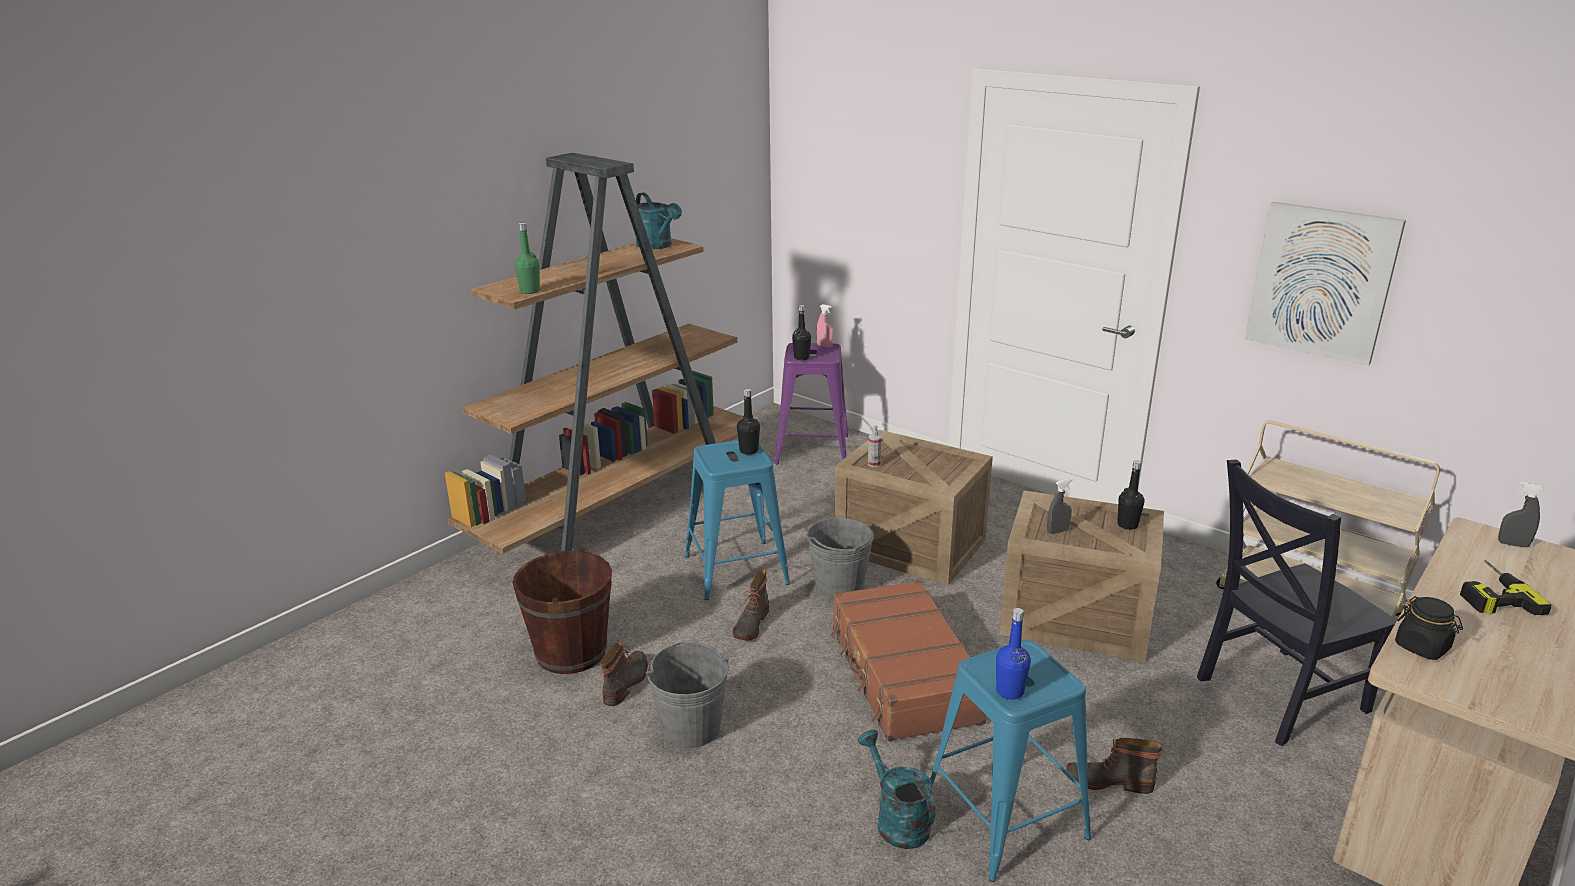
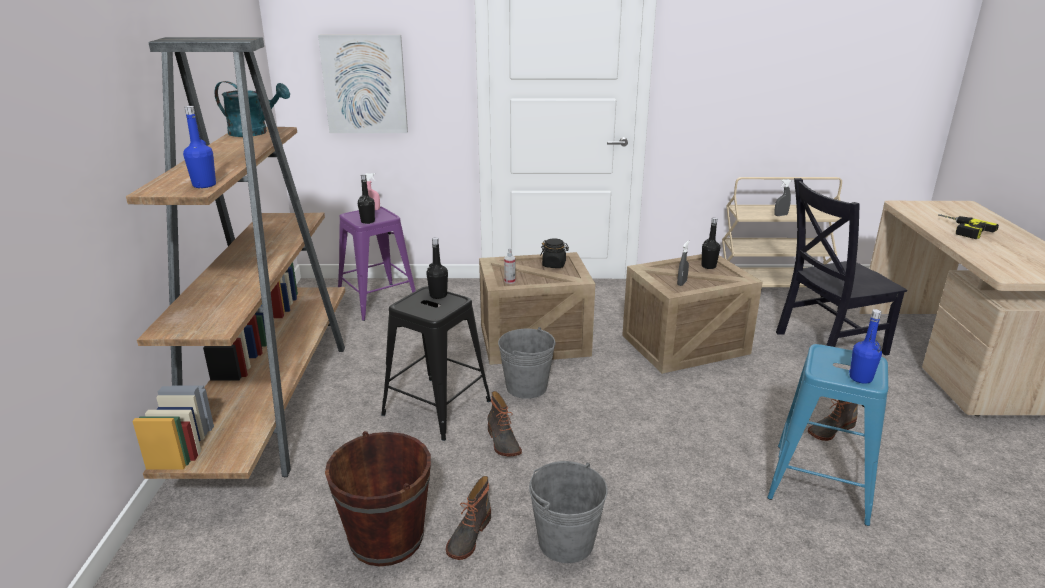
camera: 40 degrees left, 0 degrees up
green bottle [515,223,540,294] -> blue bottle [183,106,216,188]
boot [601,642,648,706] -> boot turned 135 degrees counterclockwise [446,476,491,560]
blue stool [685,440,790,600] -> black stool [381,286,491,441]
brown suitcase [830,580,986,741] -> none
turquoise watering can [858,730,935,849] -> none
black chair [1197,460,1397,746] -> black chair turned 45 degrees clockwise [776,178,907,356]
picture [1245,202,1406,366] -> picture moved to [318,35,408,133]
black jar [1395,596,1463,660] -> black jar moved to [540,238,569,268]
grey spray bottle [1498,482,1544,548] -> grey spray bottle moved to [774,179,791,216]

